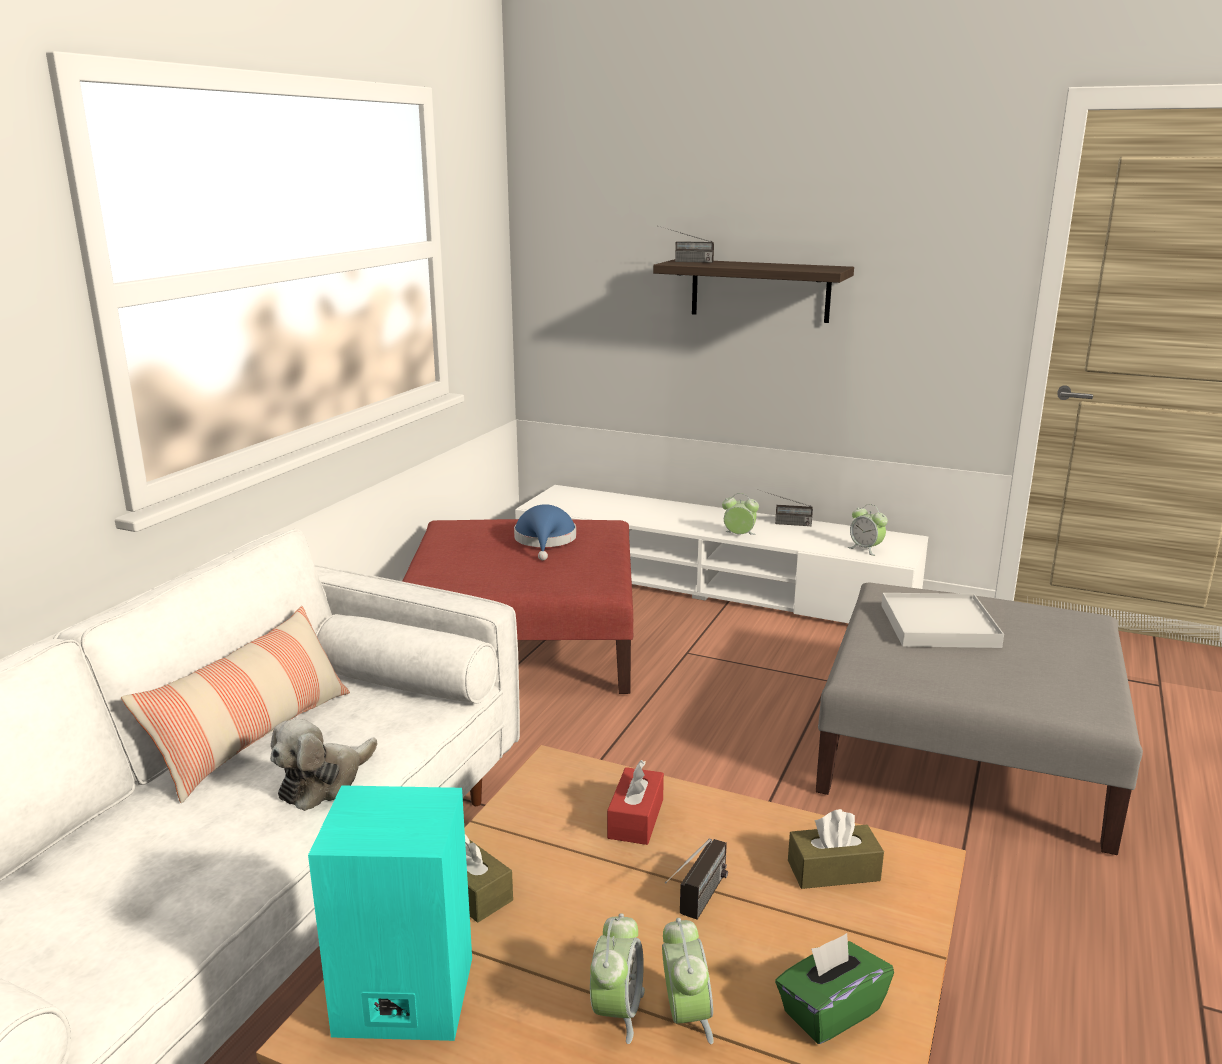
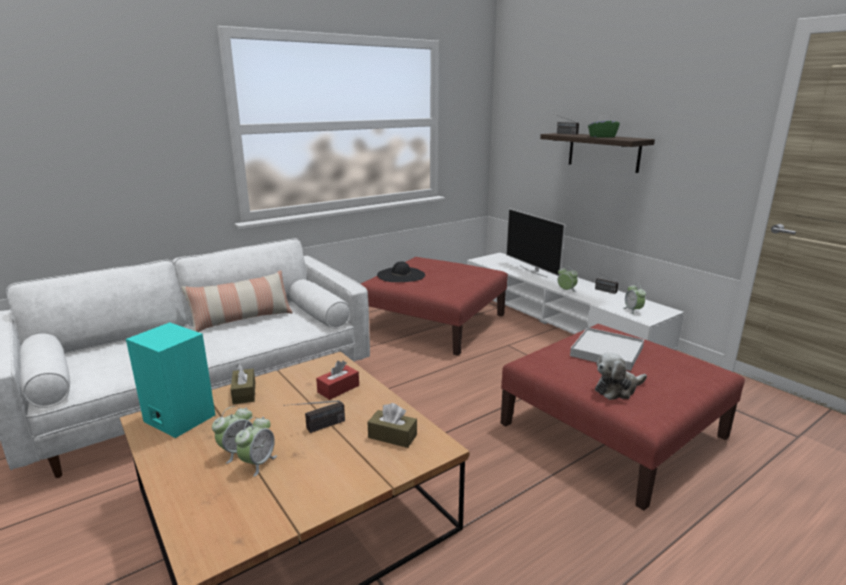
camera: 30 degrees right, 0 degrees up
plush toy [270,719,378,811] -> plush toy moved to [595,353,647,400]
blue hat [514,504,576,561] -> none
green tissue box [775,933,894,1044] -> green tissue box moved to [588,115,620,138]
grey ottoman [816,583,1143,855] -> red ottoman [501,324,745,511]
none -> black hat [377,261,425,282]
none -> television [506,208,565,278]

